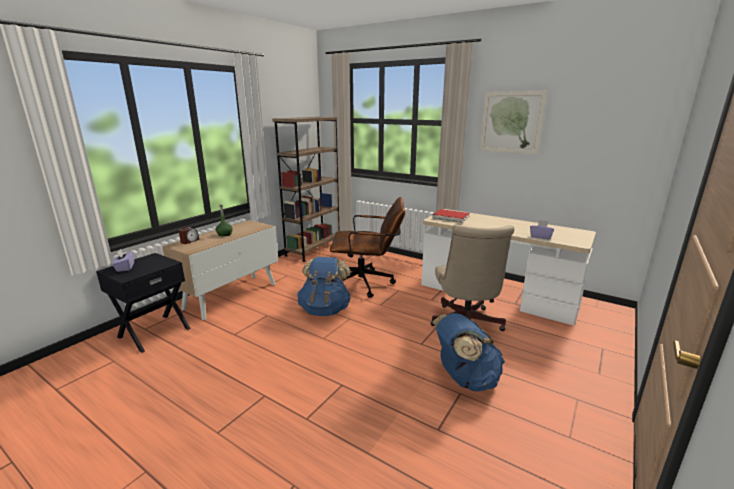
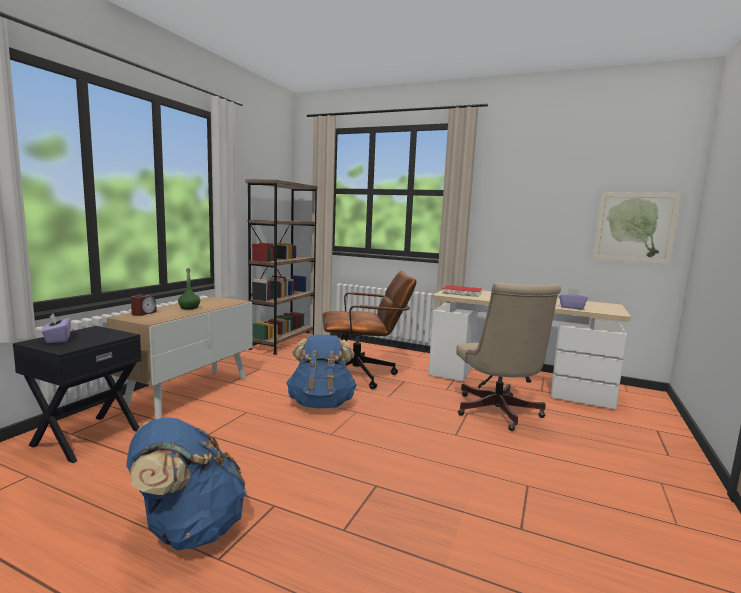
camera: 10 degrees left, 10 degrees down
blue backpack [433,313,505,391] -> blue backpack moved to [126,418,247,550]
picture [480,91,547,155] -> picture moved to [593,192,681,265]

